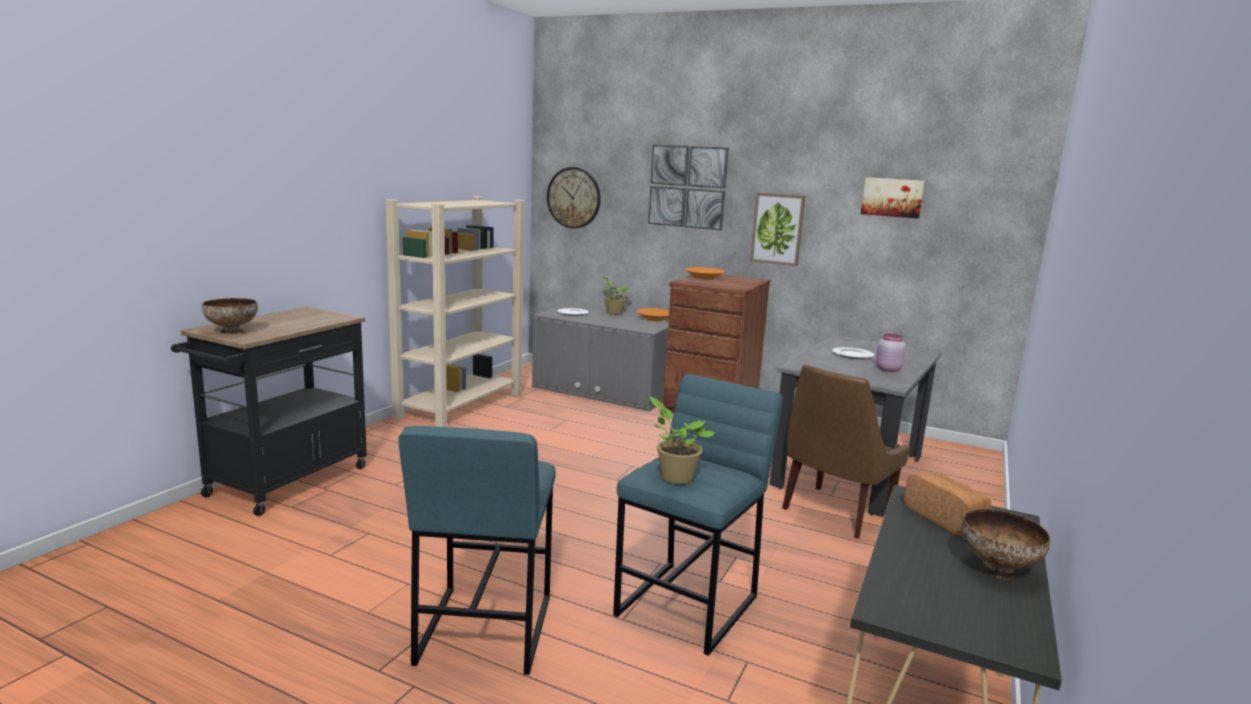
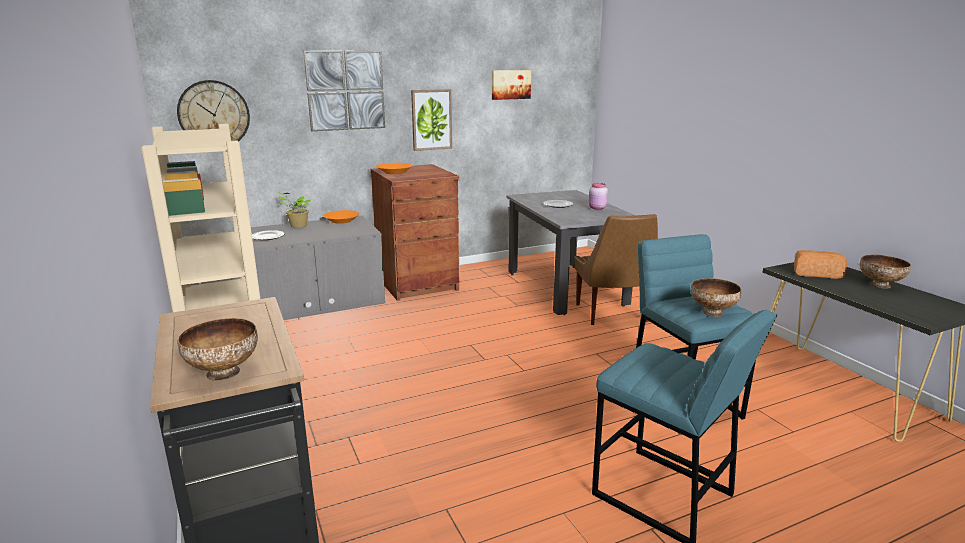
camera: 50 degrees left, 5 degrees up
potted plant [649,396,715,484] -> bowl [691,278,741,317]

